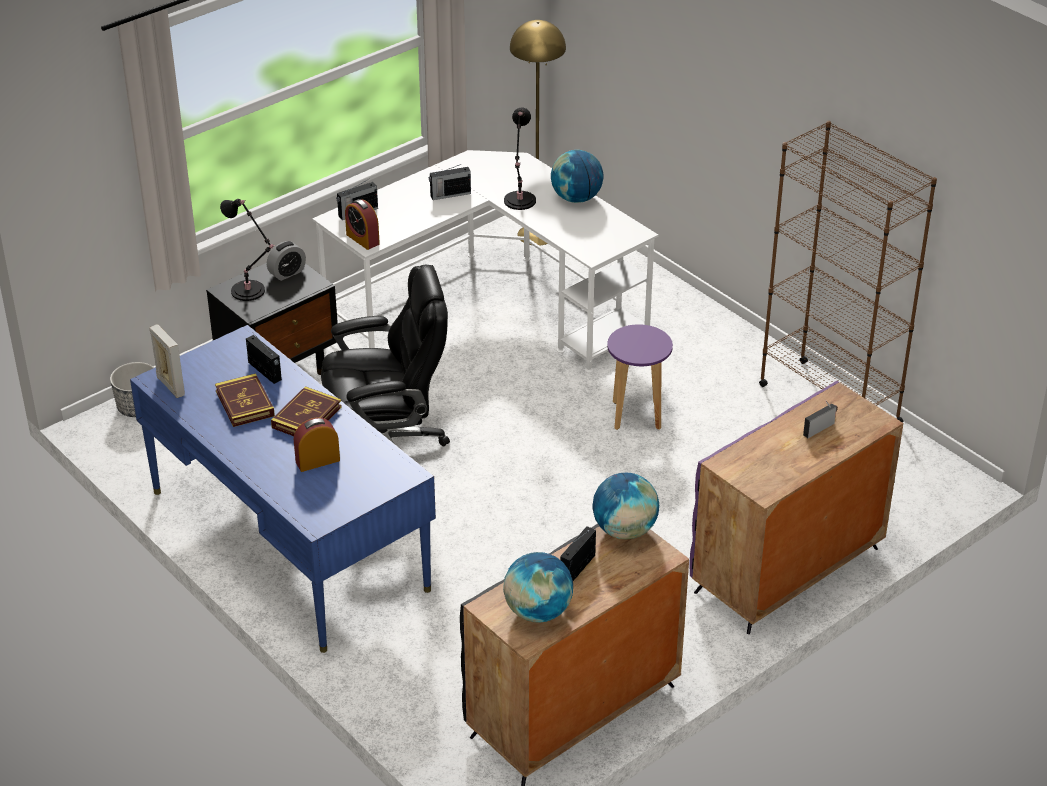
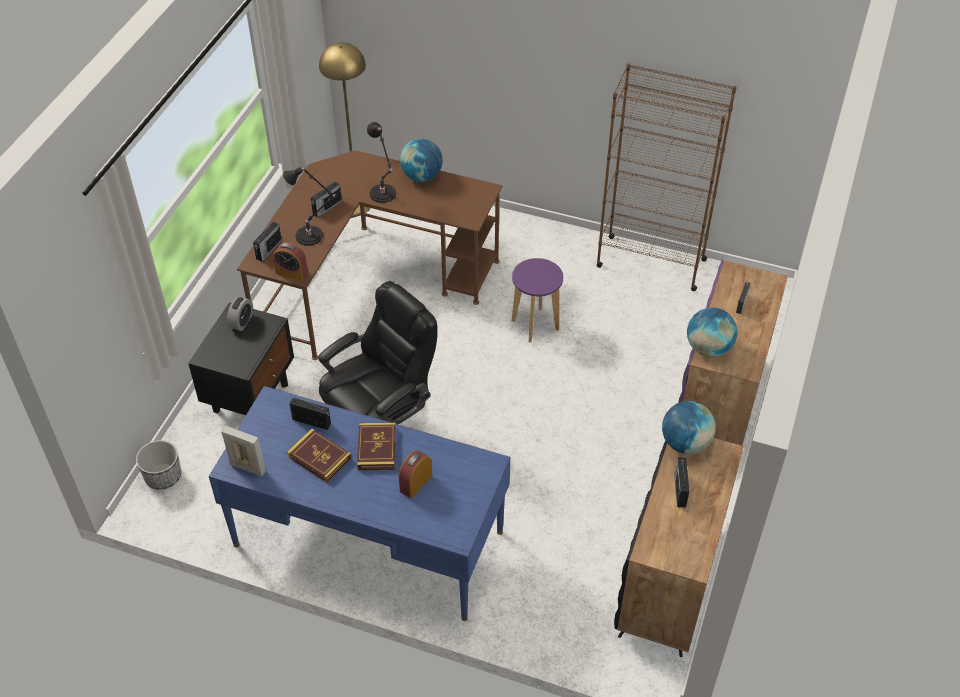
camera: 30 degrees left, 10 degrees up
black table lamp [220,199,275,301] -> black table lamp moved to [283,167,336,246]
white desk [312,150,658,373] -> brown desk [237,150,503,360]
globe [503,552,573,622] -> globe moved to [687,308,737,357]

